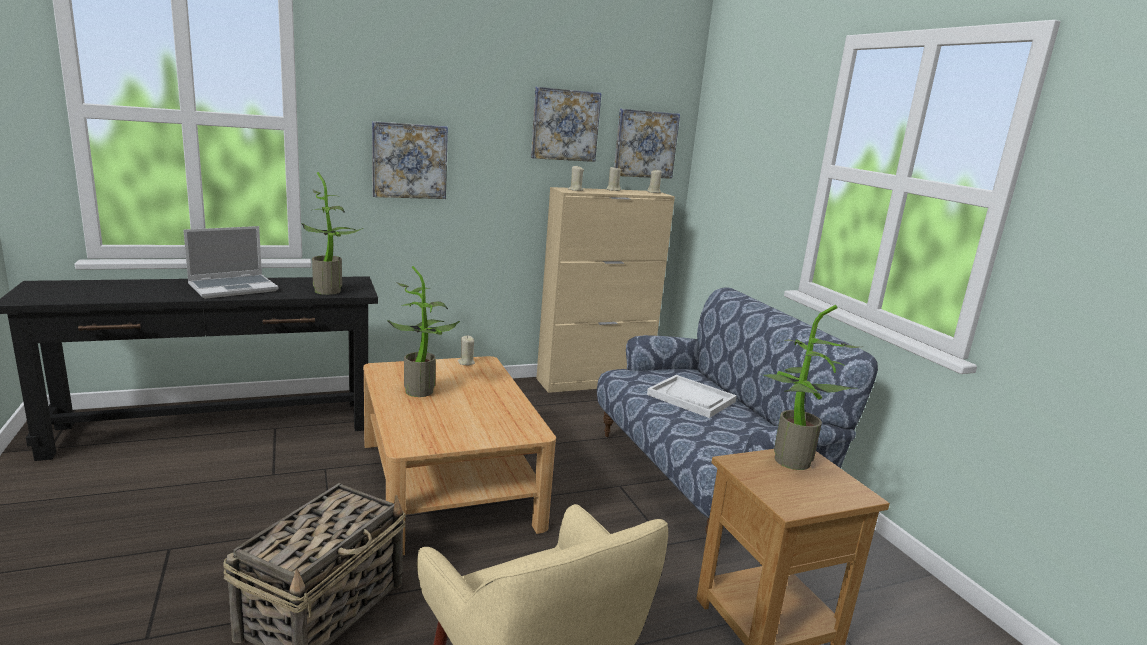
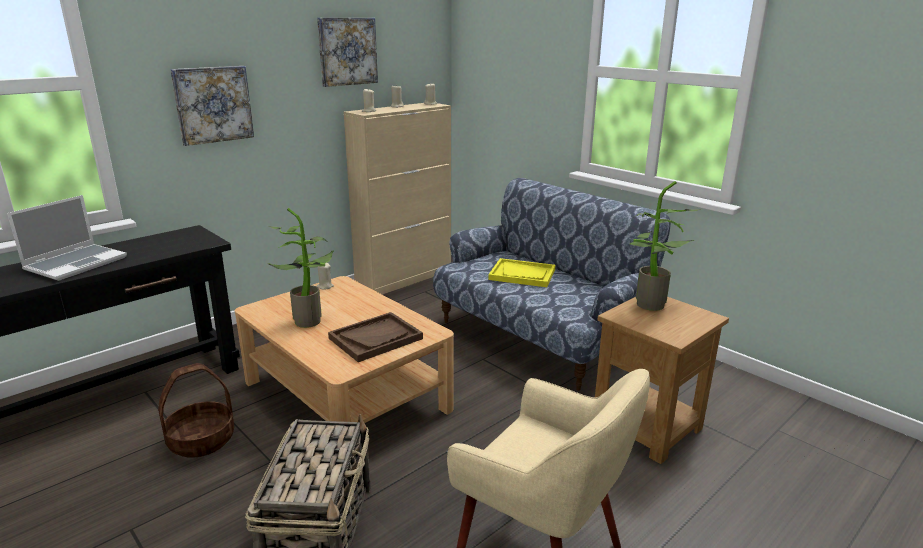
camera: 20 degrees left, 5 degrees up
potted plant [302,172,364,295] -> none
picture [614,109,680,179] -> none
white tray [647,375,737,418] -> yellow tray [488,258,555,287]
none -> basket [158,363,234,458]
none -> brown tray [328,312,423,362]

